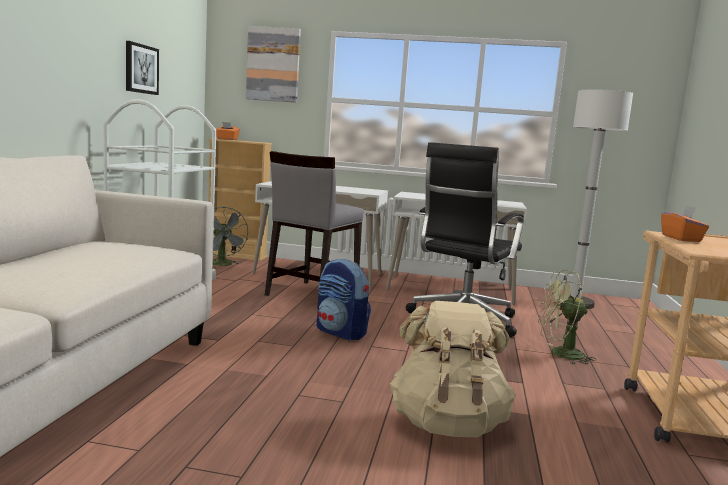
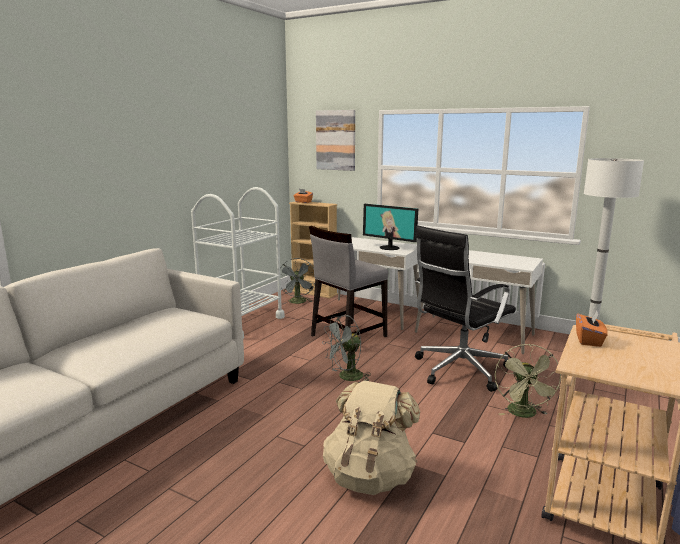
camera: 20 degrees right, 5 degrees up
picture [126,41,159,95] -> none
backpack [317,259,371,341] -> grey fan [322,315,371,383]
green fan [538,270,597,365] -> green fan turned 105 degrees counterclockwise [495,344,561,418]
none -> monitor [363,204,418,250]

